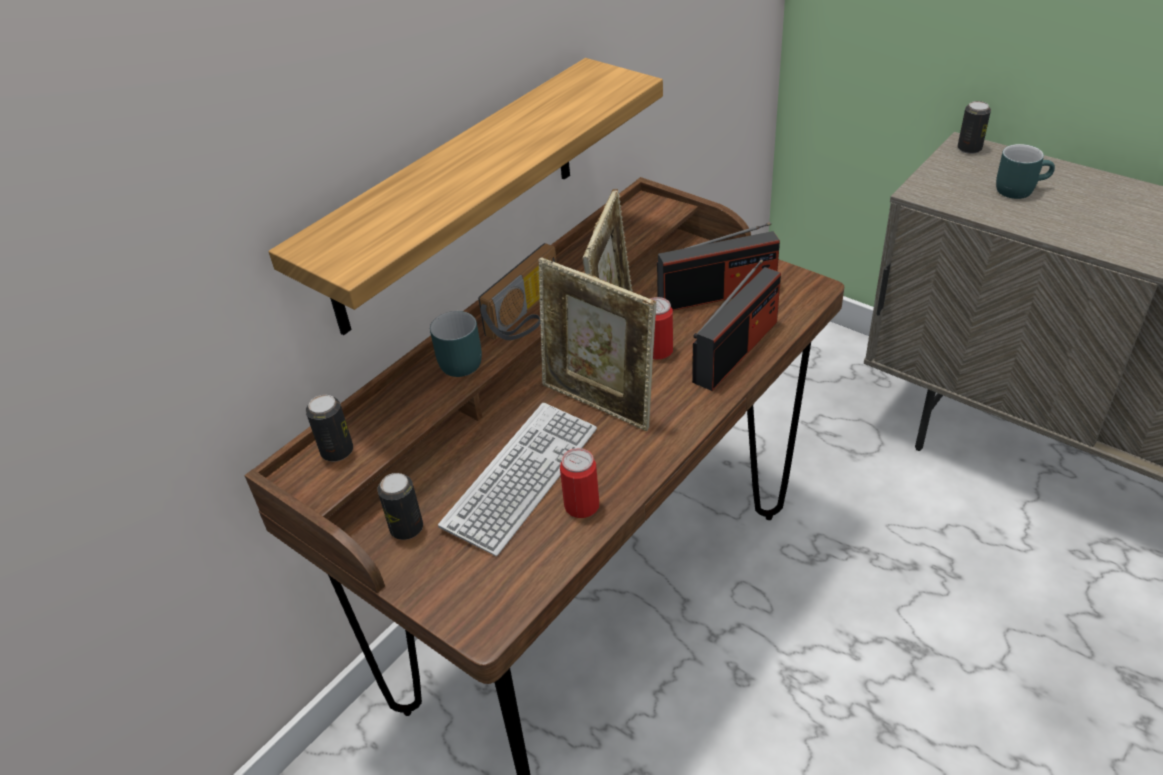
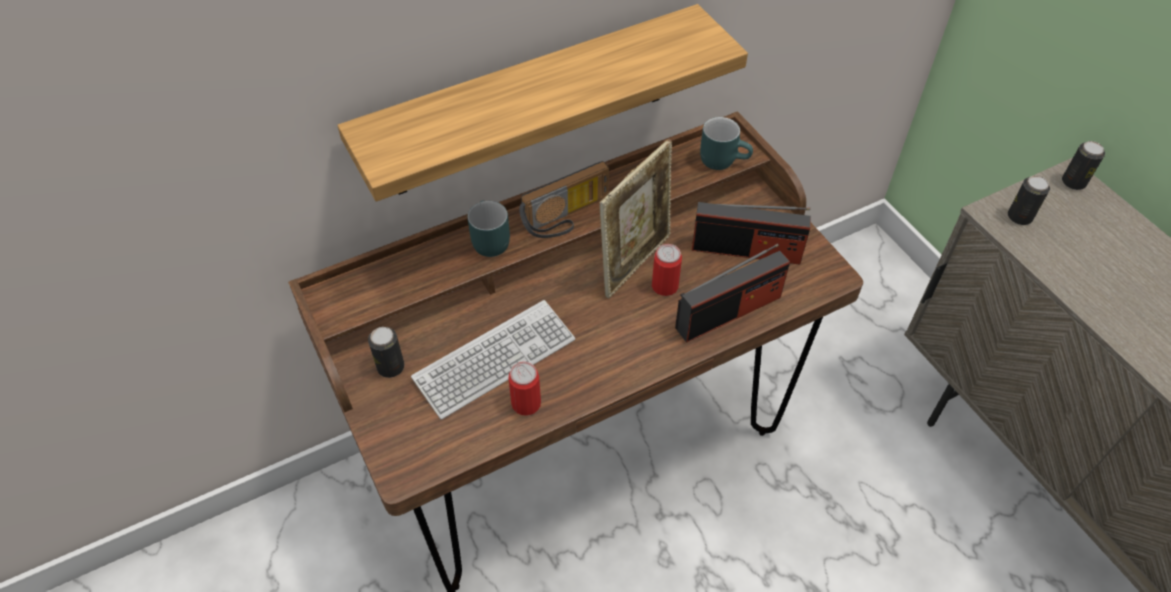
camera: 20 degrees right, 10 degrees up
can [306,394,353,461] -> can moved to [1008,176,1050,225]
picture frame [539,257,656,431] -> none
turquoise mug [996,144,1055,199] -> turquoise mug moved to [700,117,753,170]

